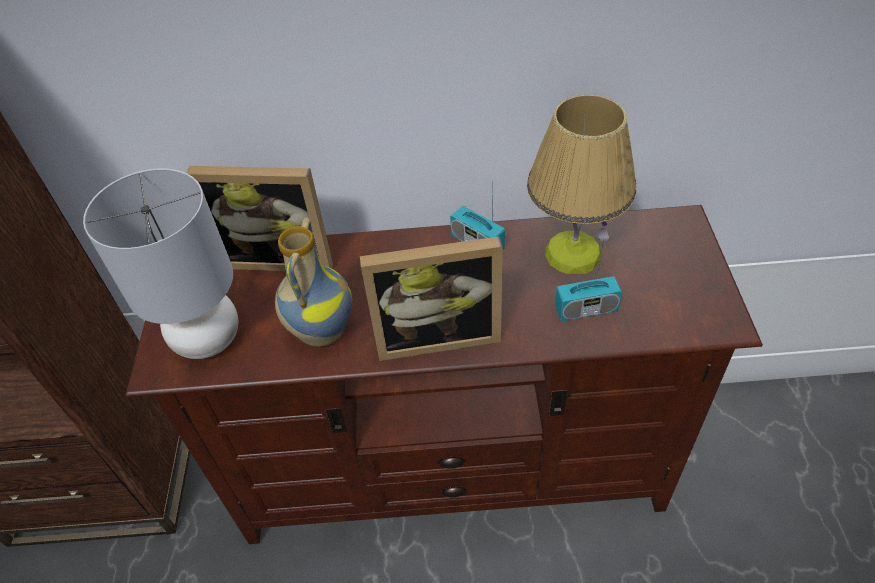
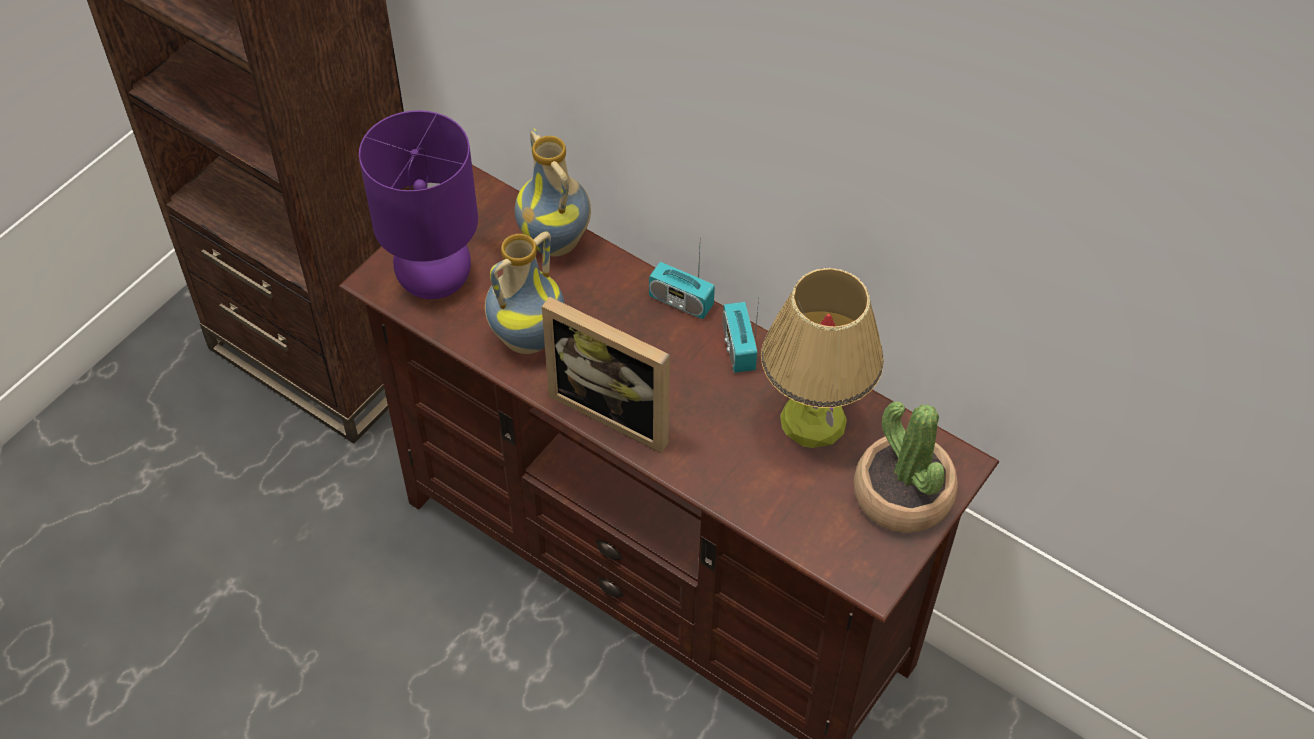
camera: 35 degrees right, 5 degrees up
grey table lamp [83,168,238,359] -> purple table lamp [359,110,478,299]
picture frame [186,166,333,271] -> vase [515,129,591,256]
radio [555,239,622,321] -> radio moved to [649,249,715,319]
none -> potted plant [854,401,958,533]

